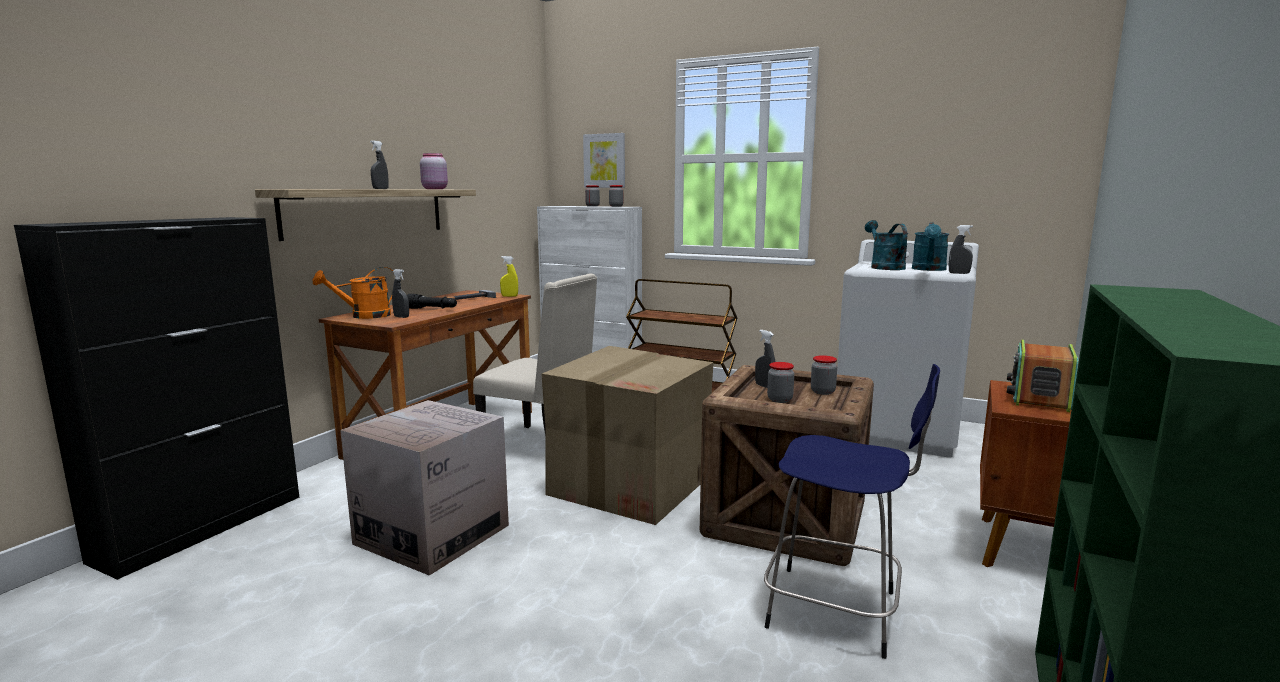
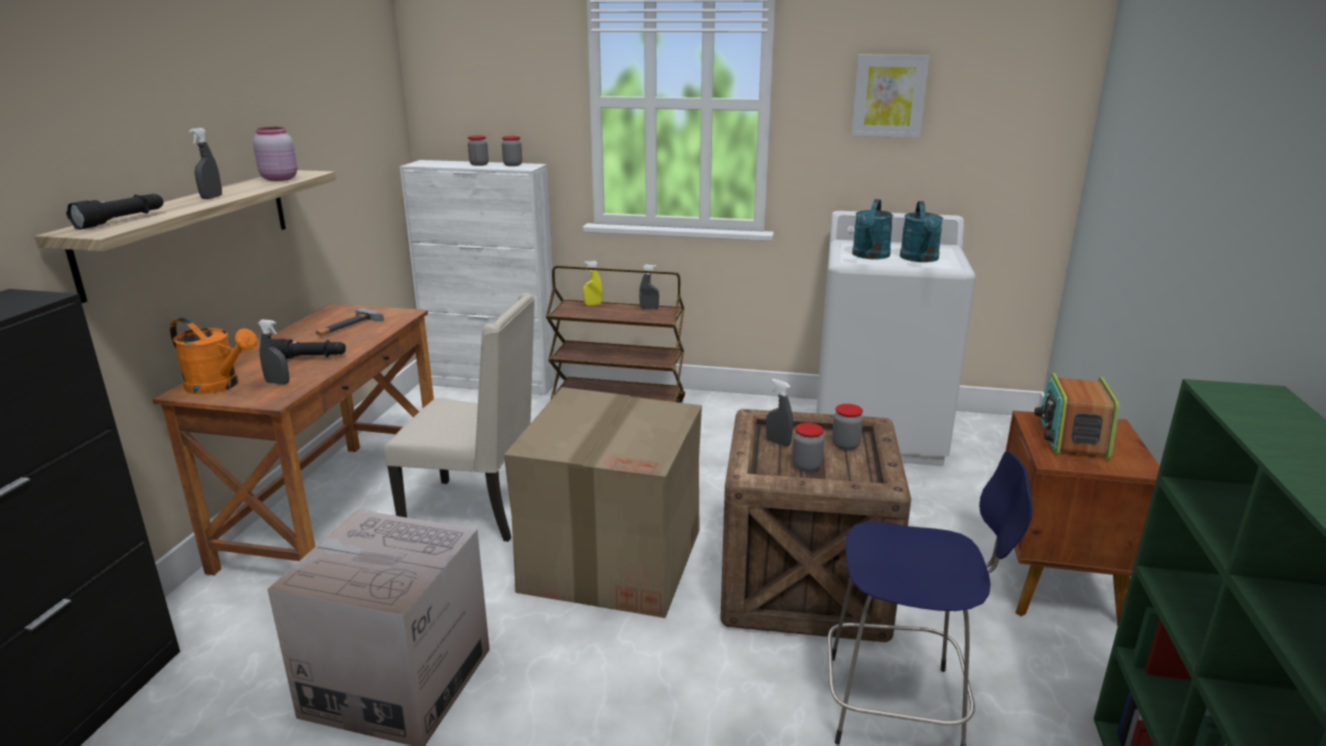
camera: 15 degrees left, 10 degrees up
orange watering can [313,267,393,319] -> orange watering can turned 105 degrees counterclockwise [170,318,258,394]
yellow spray bottle [500,256,518,297] -> yellow spray bottle moved to [583,261,603,305]
picture [583,133,625,188] -> picture moved to [852,55,930,138]
turquoise watering can [865,220,908,270] -> turquoise watering can turned 135 degrees counterclockwise [852,199,893,259]
grey spray bottle [949,225,973,274] -> grey spray bottle moved to [639,265,659,310]
none -> black flashlight [66,194,164,229]

